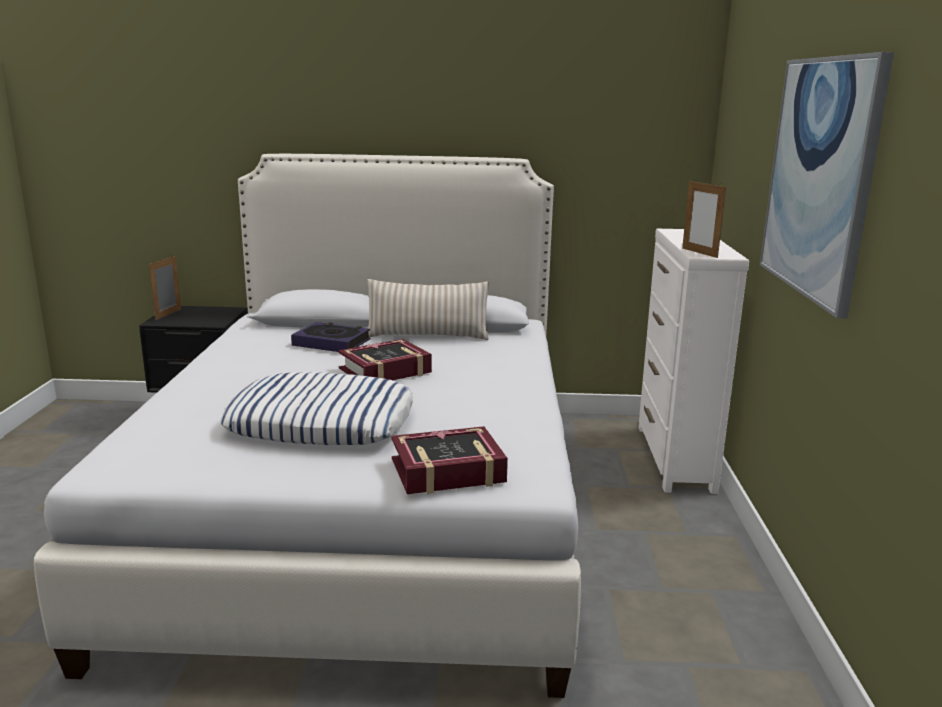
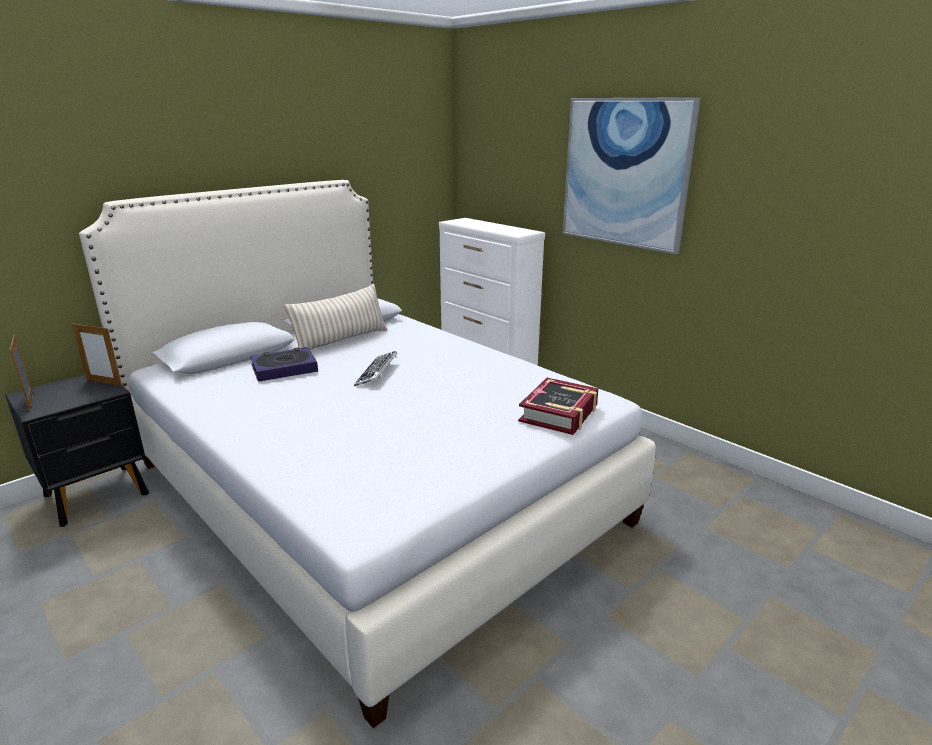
camera: 45 degrees left, 5 degrees up
pillow [220,372,413,445] -> none
book [338,339,432,380] -> keyboard [354,351,397,386]
picture frame [682,179,726,258] -> picture frame moved to [72,322,122,386]

